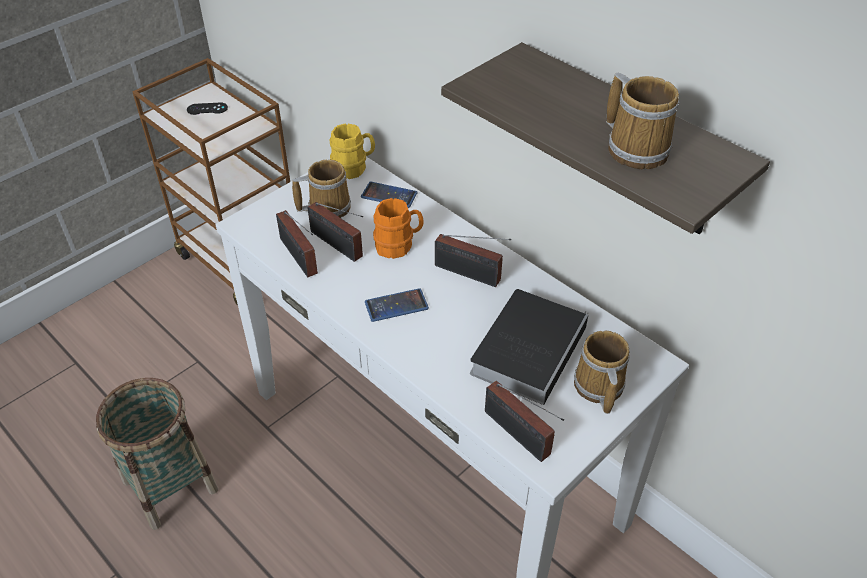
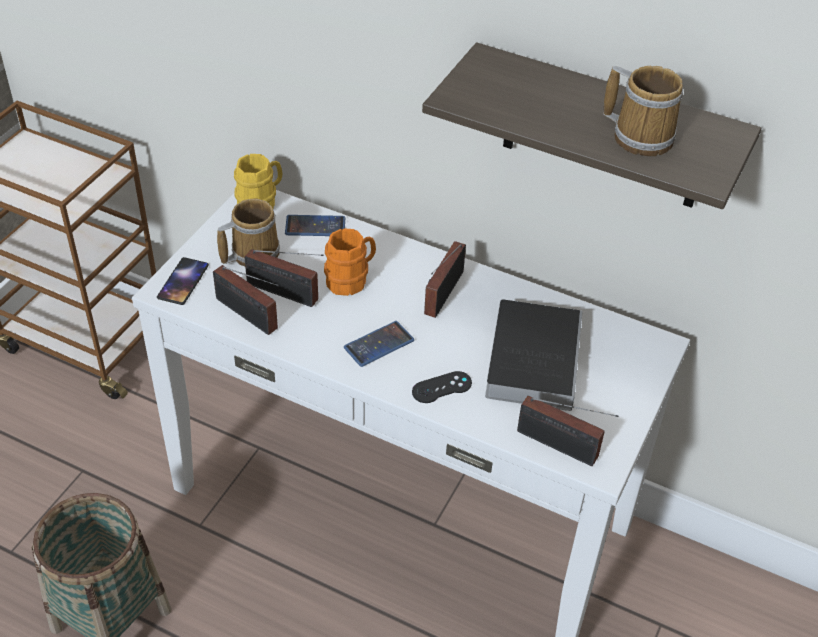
camera: 20 degrees left, 0 degrees up
black game controller [187,103,228,115] -> black game controller moved to [412,371,472,403]
radio [435,234,511,287] -> radio turned 105 degrees clockwise [424,241,466,318]
mug [574,331,630,414] -> none
none -> phone [157,257,209,305]

